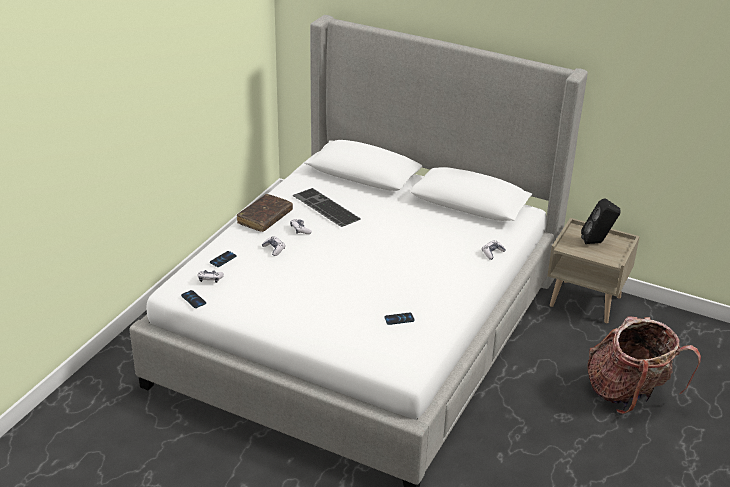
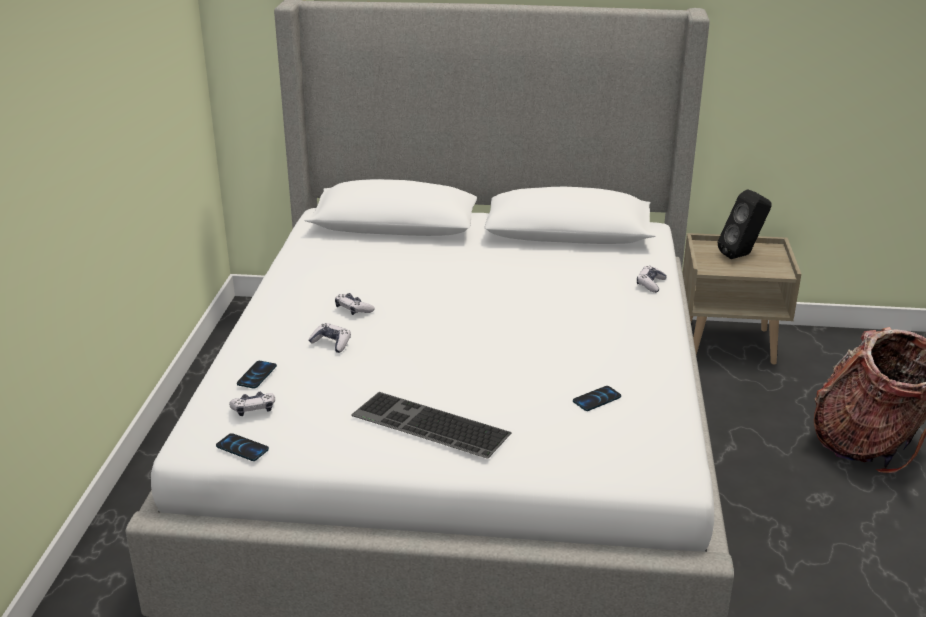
camera: 20 degrees left, 5 degrees down
brown book [236,194,293,232] -> none
keyboard [293,188,361,227] -> keyboard moved to [351,392,512,459]

